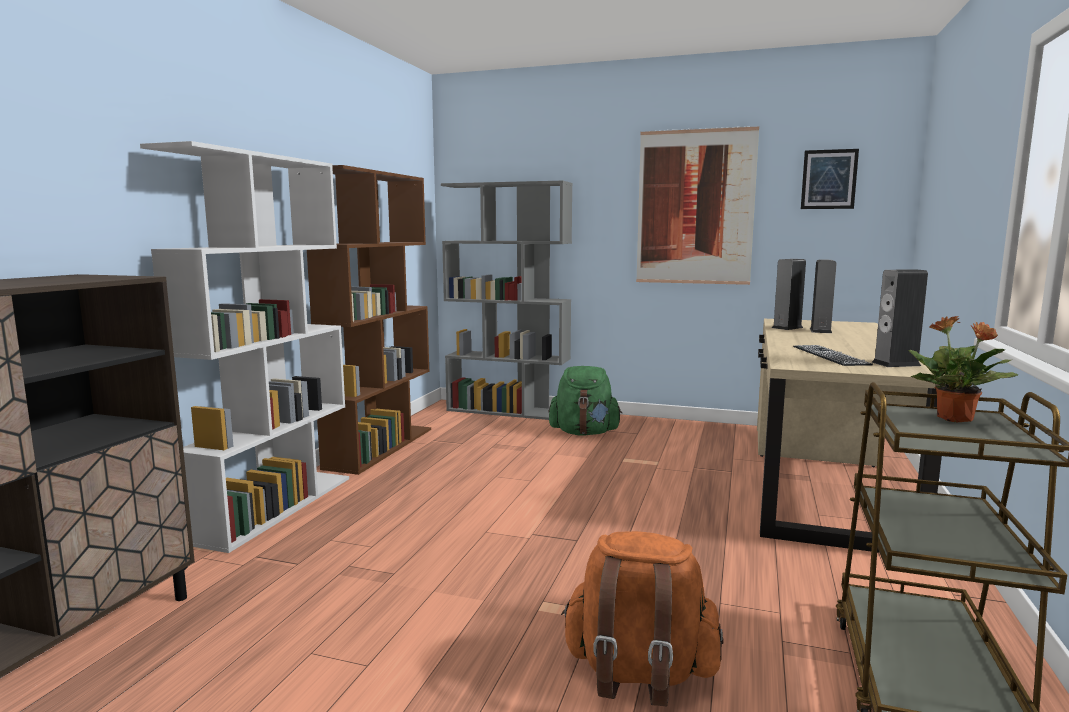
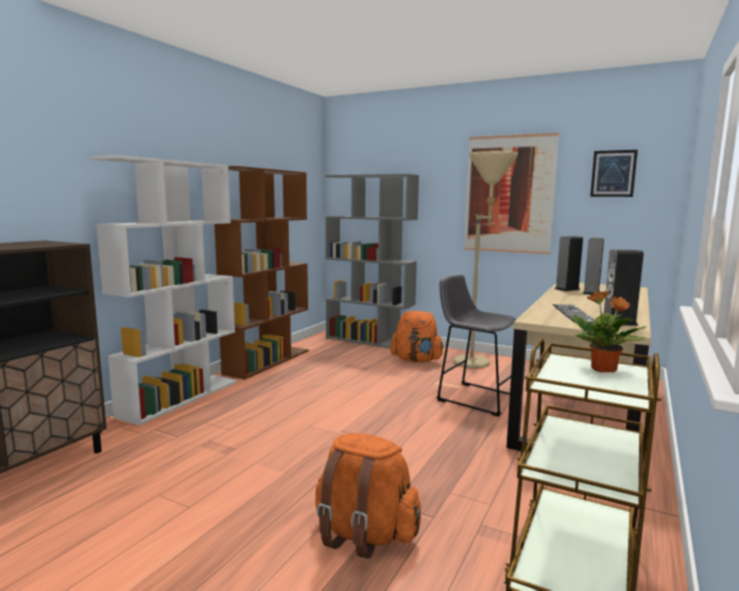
camera: 10 degrees right, 0 degrees up
green backpack [549,366,622,436] -> orange backpack [391,311,444,362]
none -> grey stool [437,274,516,417]
none -> beige floor lamp [453,151,518,368]

